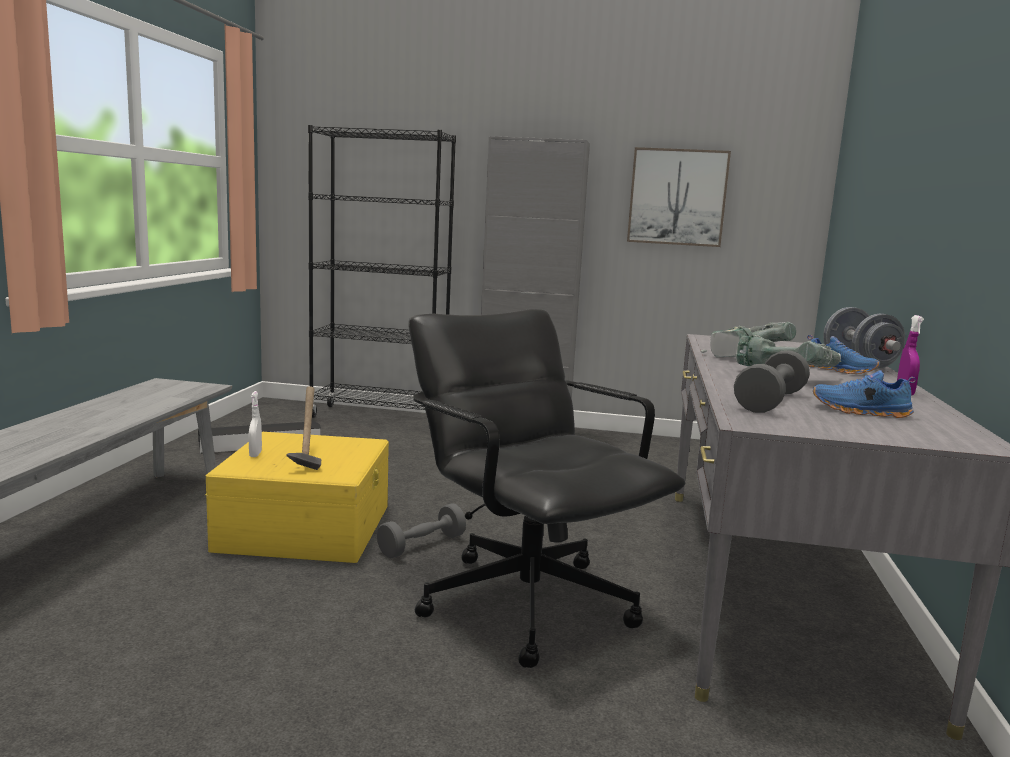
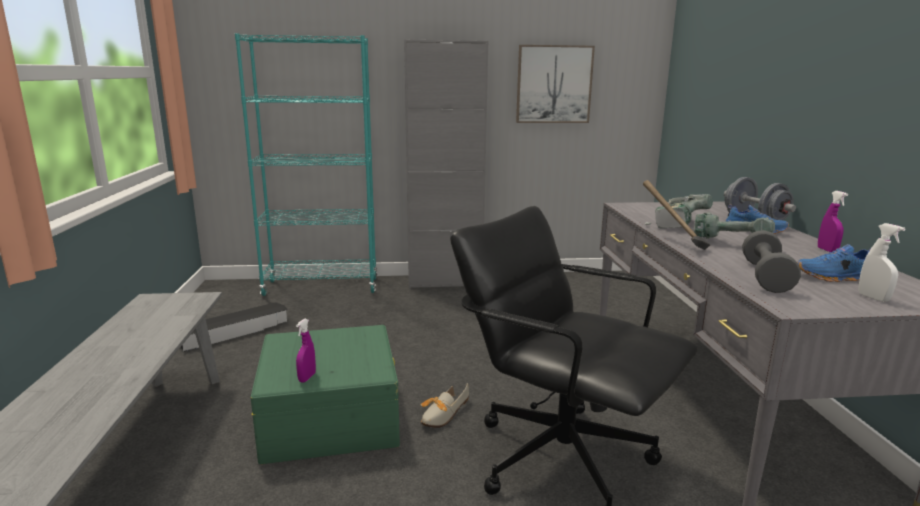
camera: 15 degrees left, 5 degrees up
yellow storage box [205,432,389,563] -> green storage box [251,325,400,464]
white spray bottle [249,391,262,457] -> white spray bottle moved to [858,223,905,302]
hammer [287,386,321,470] -> hammer moved to [643,180,710,250]
black bookcase [308,125,456,429] -> turquoise bookcase [235,33,377,296]
grey dumbbell [377,503,466,558] -> shoe [421,383,469,428]
none -> purple spray bottle [296,319,316,382]

